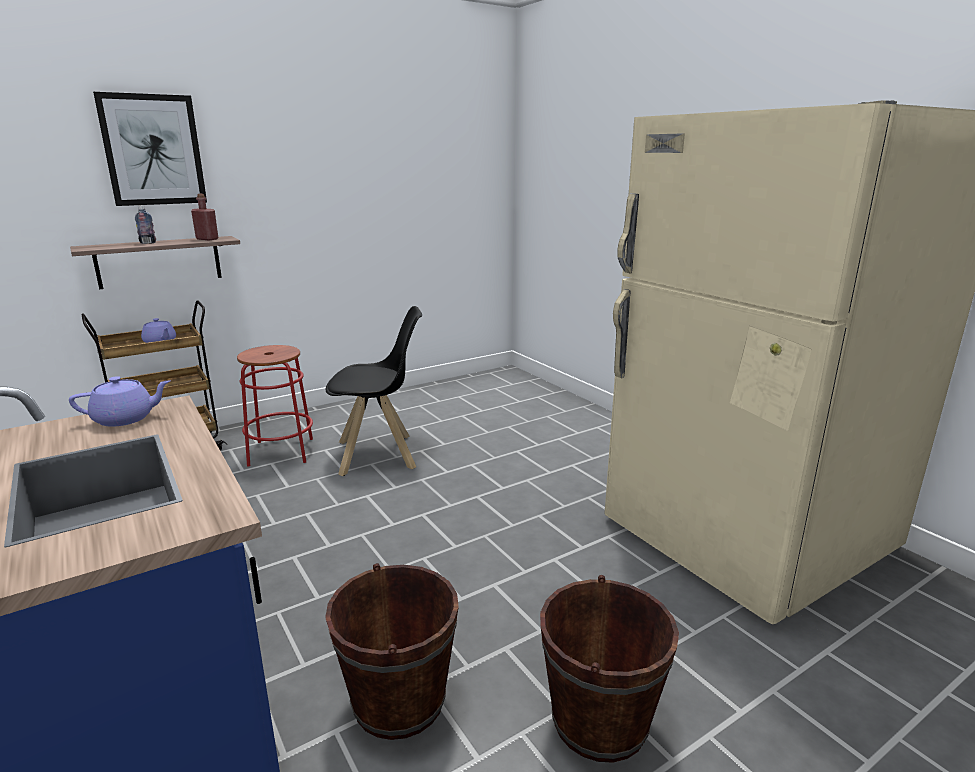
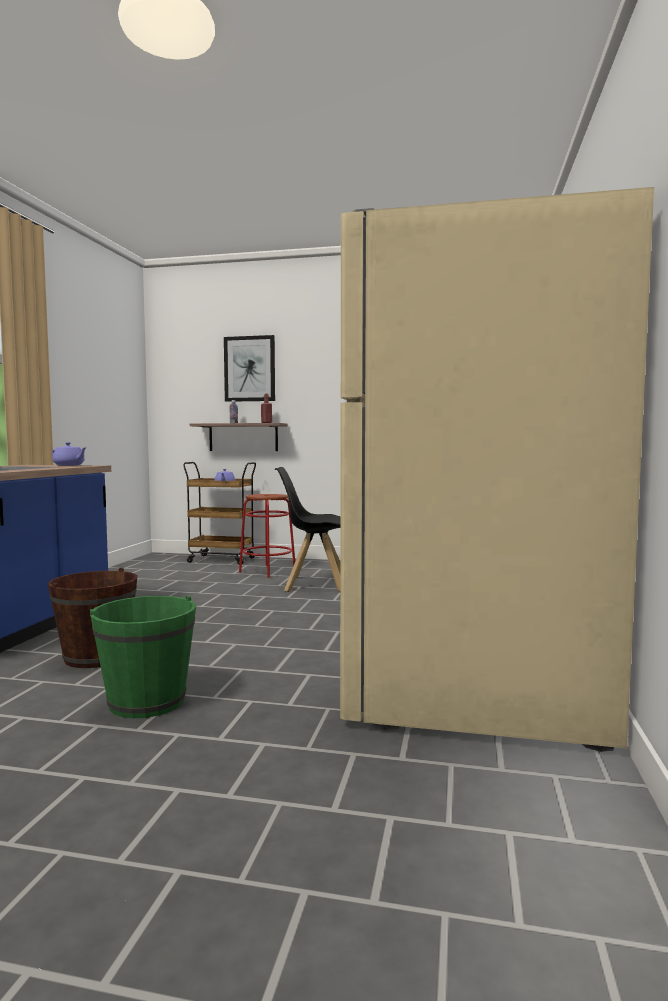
camera: 45 degrees right, 15 degrees down
black chair [325,306,422,476] -> black chair turned 150 degrees clockwise [274,467,340,592]
brown bucket [540,575,679,763] -> green bucket [90,595,196,718]

